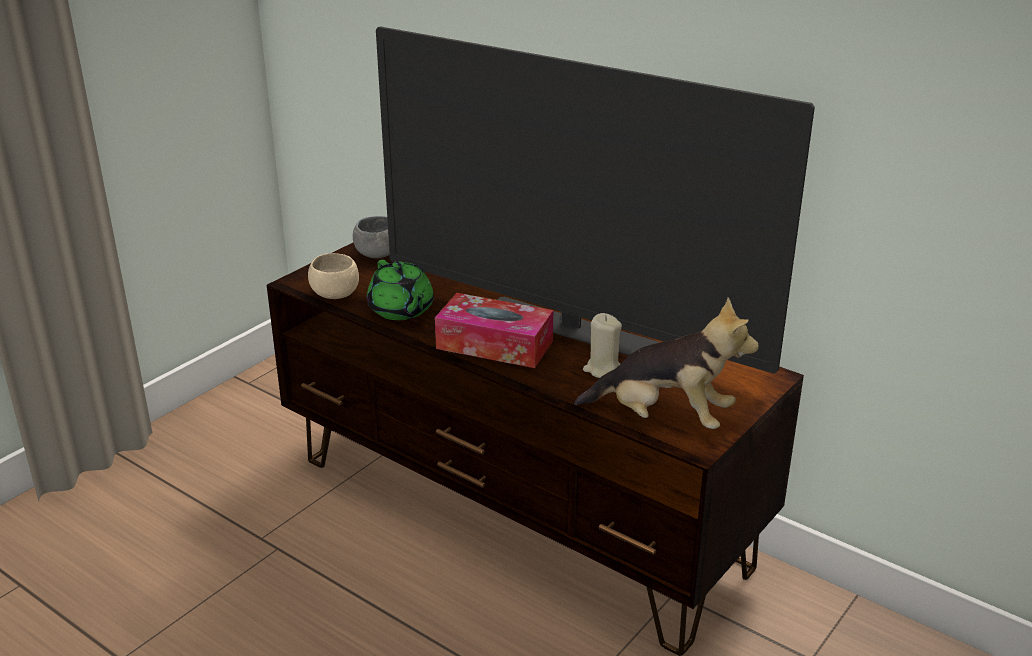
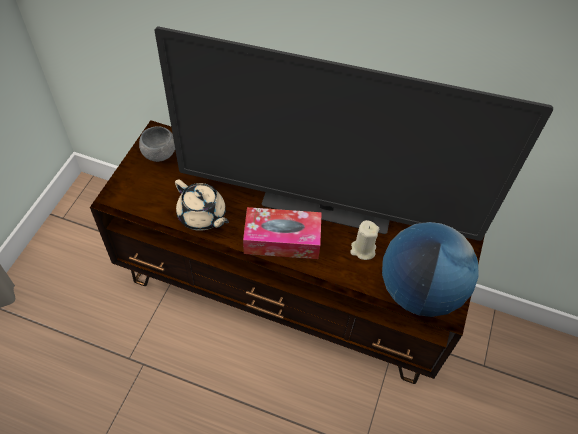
camera: 20 degrees left, 25 degrees up
beige bowl [308,253,359,299] -> none
green teapot [367,260,434,320] -> beige teapot [175,179,229,231]
plush toy [574,297,759,429] -> globe [382,222,479,317]

